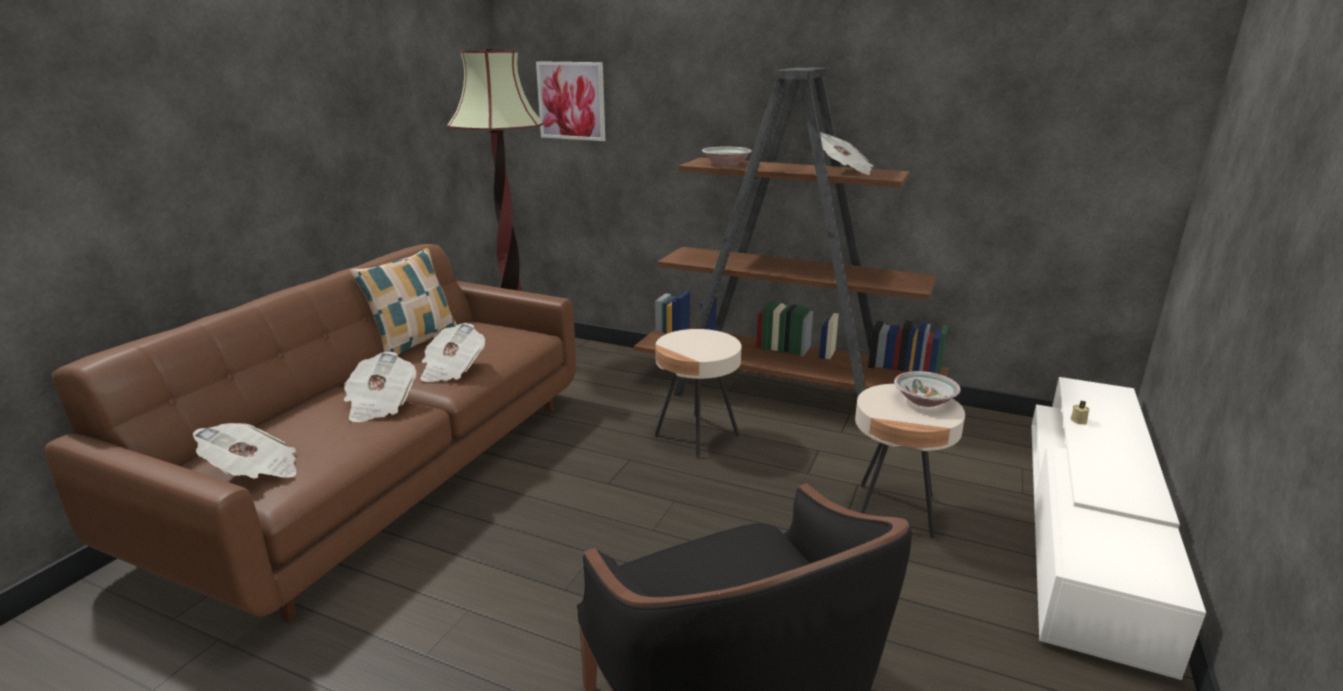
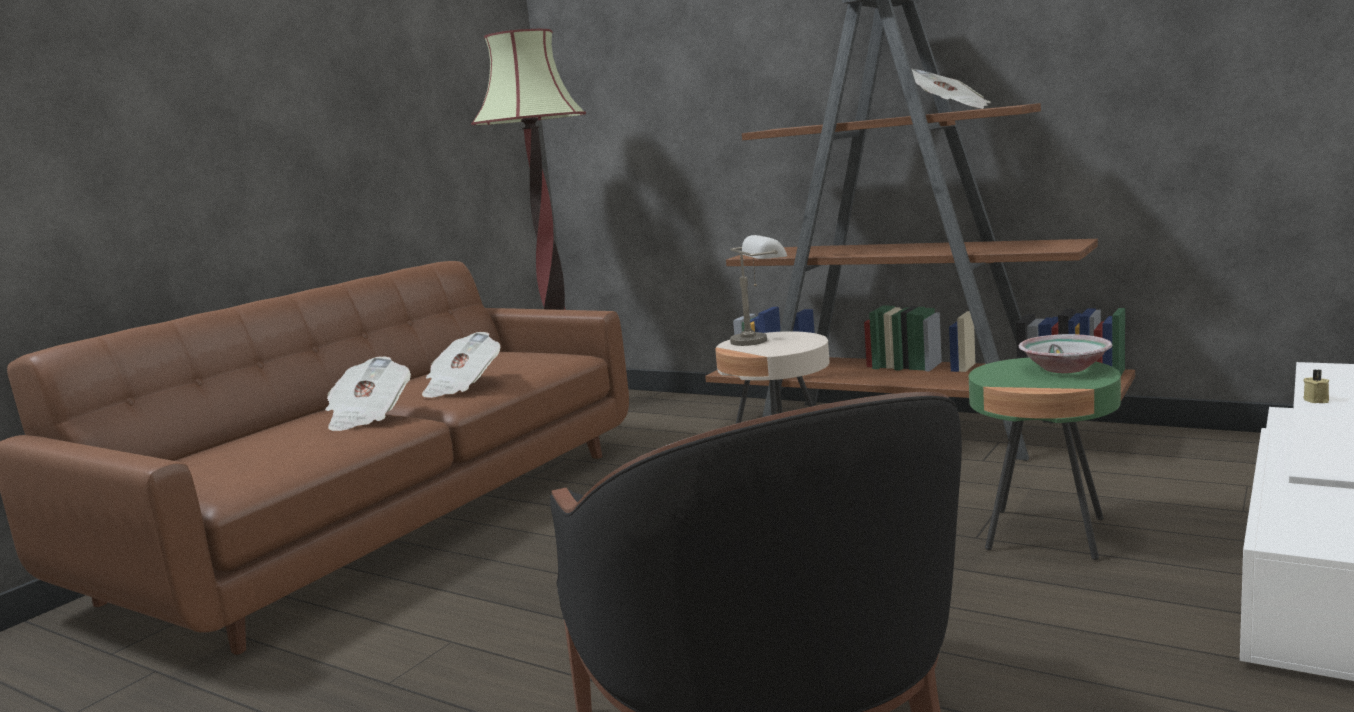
camera: 10 degrees right, 10 degrees down
newspaper [193,423,296,479] -> none
pillow [350,248,457,355] -> none
picture [536,61,605,141] -> none
bowl [702,146,752,167] -> none
beige side table [855,384,965,538] -> green side table [969,358,1121,560]
none -> grey table lamp [730,235,787,346]

